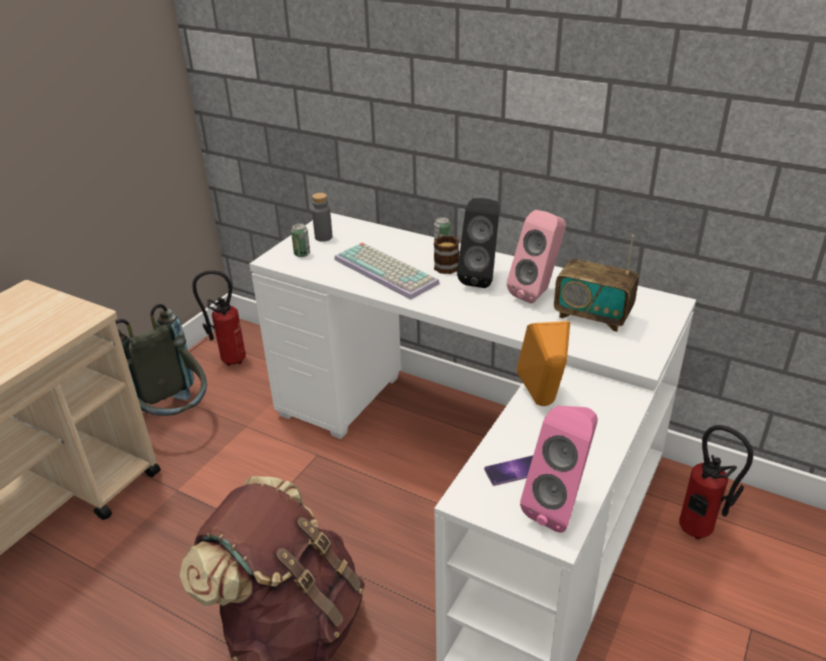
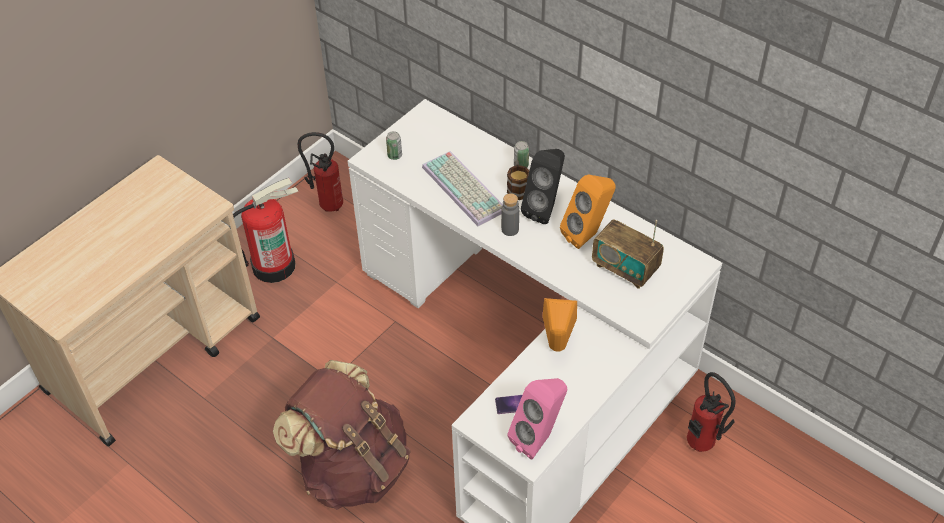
camera: 10 degrees right, 15 degrees up
grey backpack [115,304,207,416] -> fire extinguisher [233,178,298,283]
grey bottle [312,193,332,242] -> grey bottle moved to [501,193,519,236]
pink speaker [507,210,566,304] -> orange speaker [560,174,616,249]

